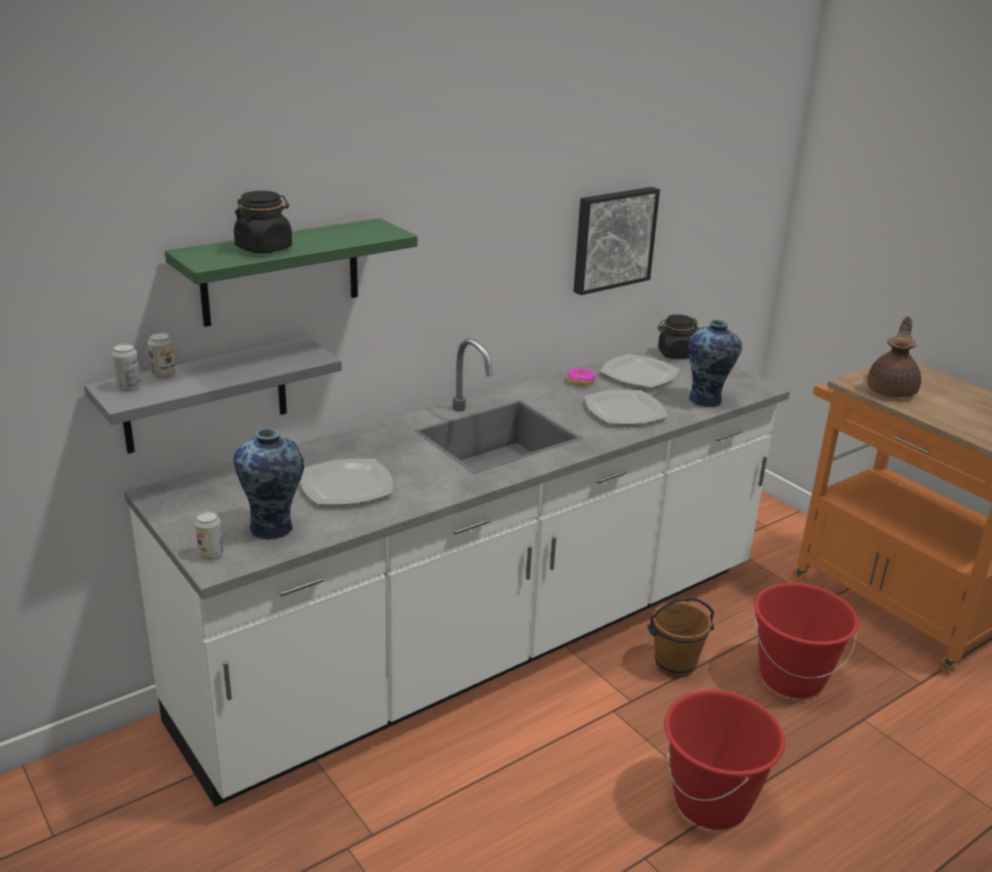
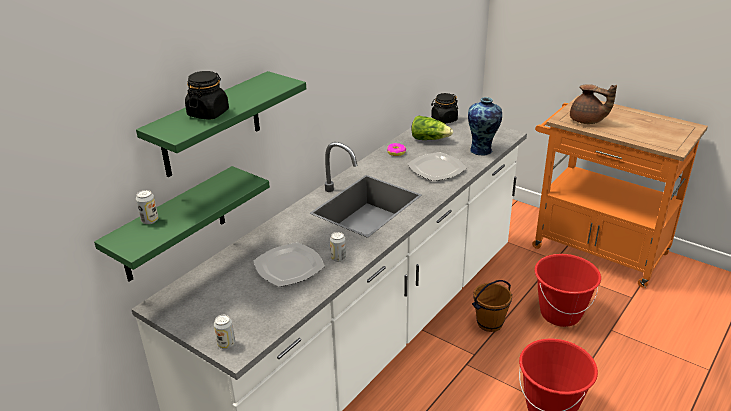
camera: 15 degrees left, 5 degrees up
grey shelf [84,337,342,454] -> green shelf [94,166,270,282]
can [112,344,141,391] -> can moved to [330,232,346,262]
vase [233,428,304,540] -> none
picture [573,187,660,295] -> none
plate [600,354,679,388] -> lettuce [411,116,453,140]
brown teapot [867,316,921,397] -> brown teapot turned 120 degrees clockwise [570,84,617,124]

